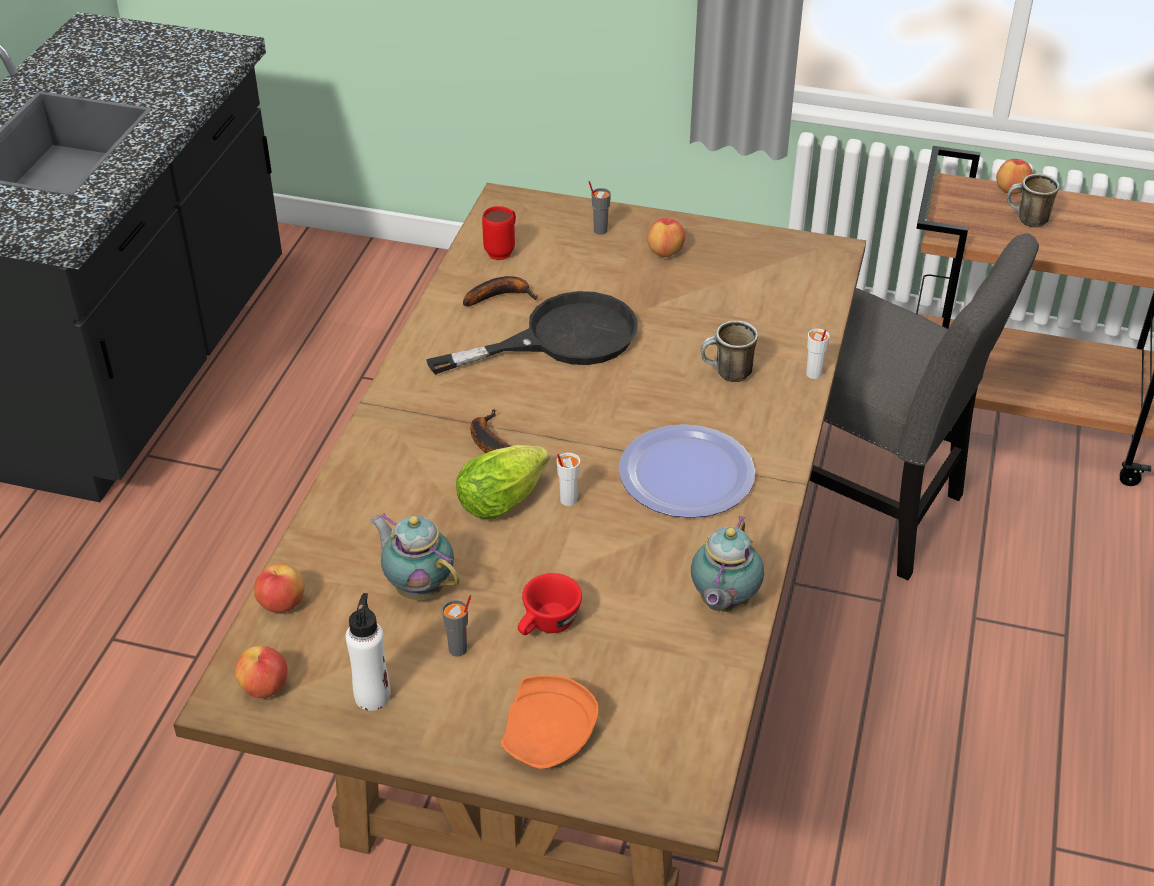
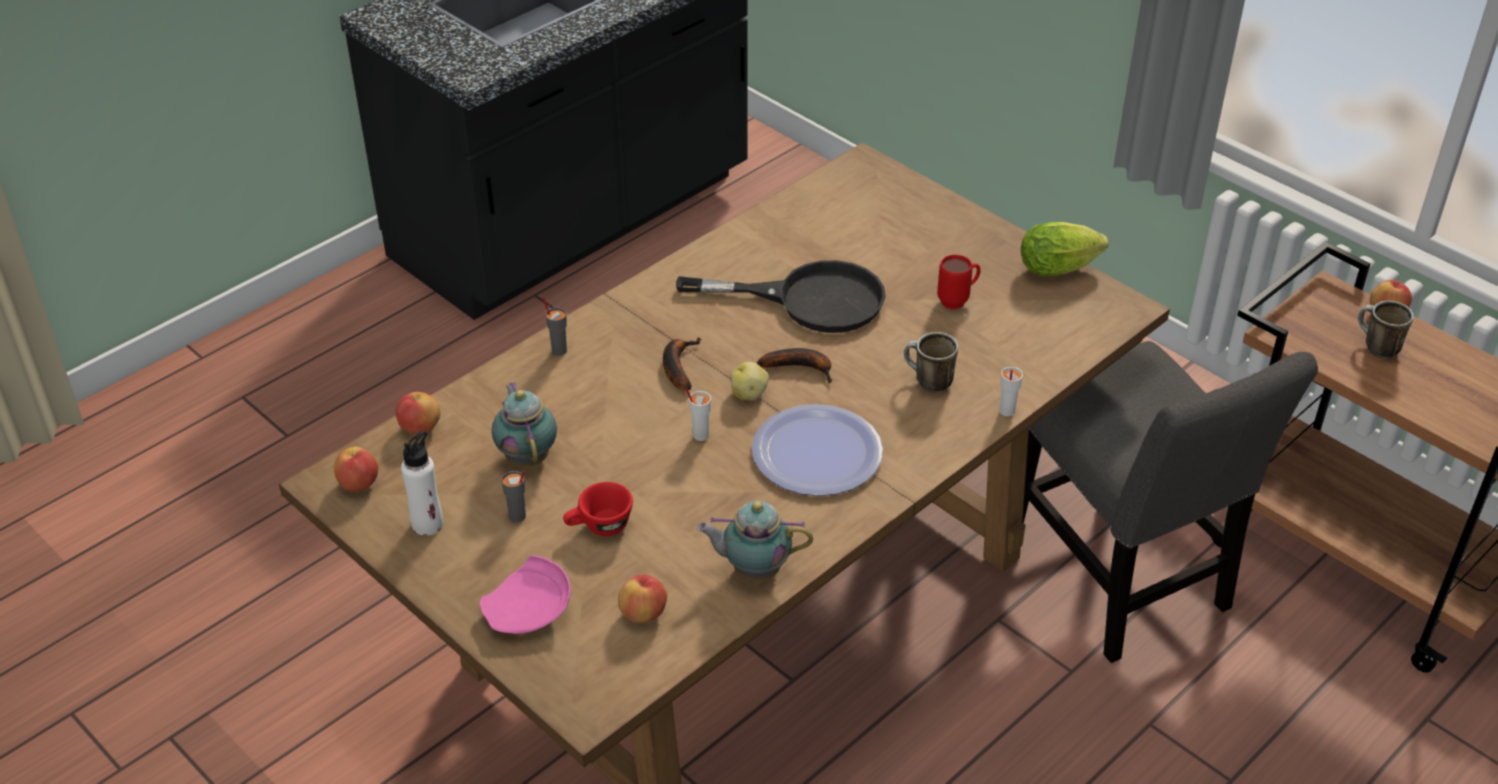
camera: 30 degrees right, 0 degrees up
lettuce [456,445,549,519] -> lettuce moved to [1021,222,1108,276]
banana [463,276,538,307] -> banana moved to [757,348,832,384]
red mug [482,206,516,260] -> red mug moved to [937,255,981,309]
orange plate [501,675,599,769] -> pink plate [480,555,571,634]
grey cup [589,181,611,235] -> grey cup moved to [543,298,567,356]
apple [647,218,685,257] -> apple moved to [618,575,667,623]
teapot [691,516,764,612] -> teapot turned 45 degrees clockwise [697,501,813,581]
none -> potato [730,362,769,401]

